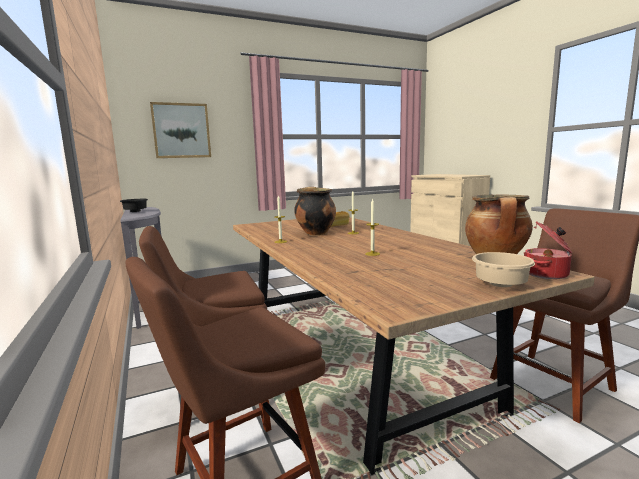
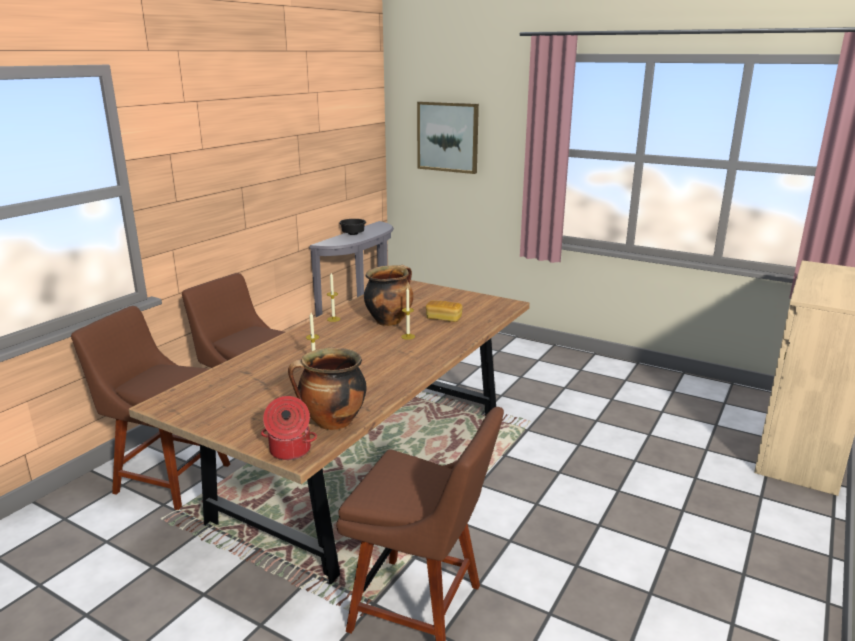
camera: 55 degrees right, 10 degrees up
beige bowl [472,252,535,287] -> none

